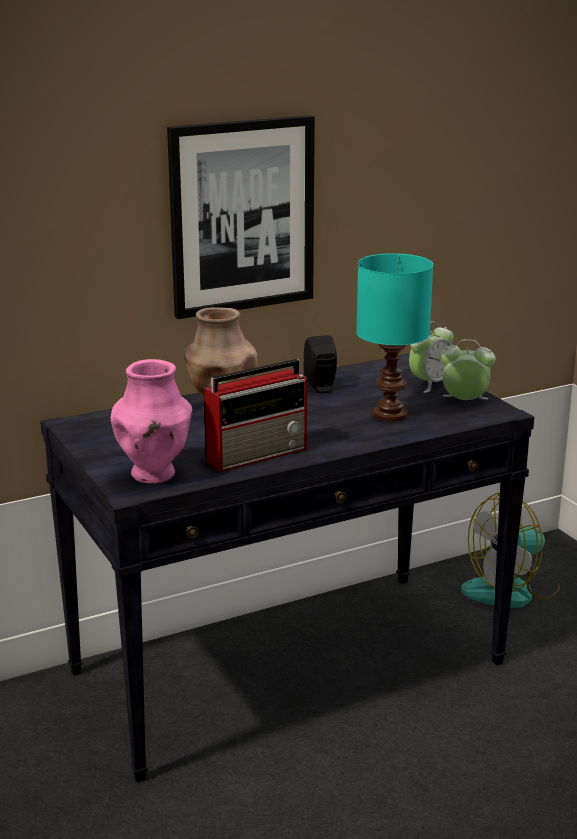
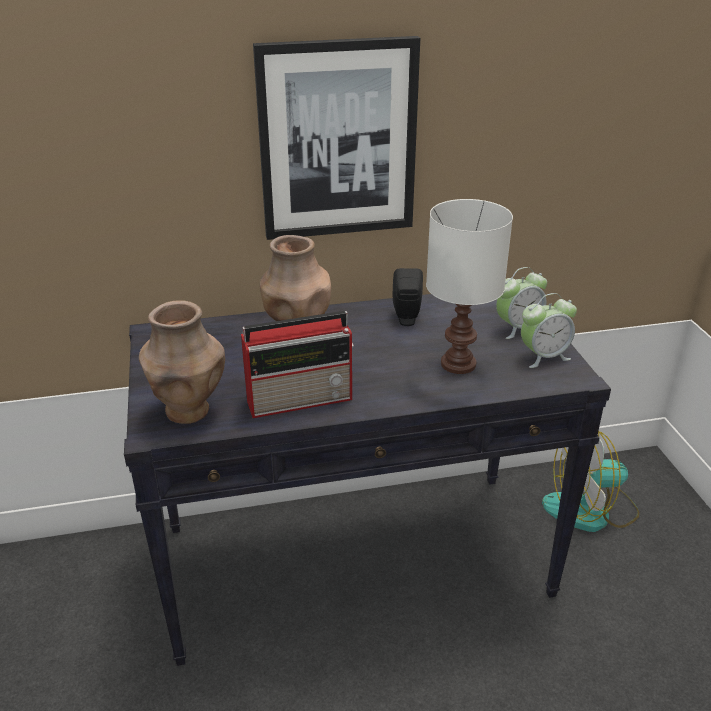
camera: 15 degrees right, 10 degrees up
pink vase [111,359,192,483] -> brown vase [139,300,225,424]
turquoise table lamp [356,253,433,421] -> white table lamp [426,199,513,374]
alarm clock [440,339,495,400] -> alarm clock turned 135 degrees clockwise [521,293,577,368]

